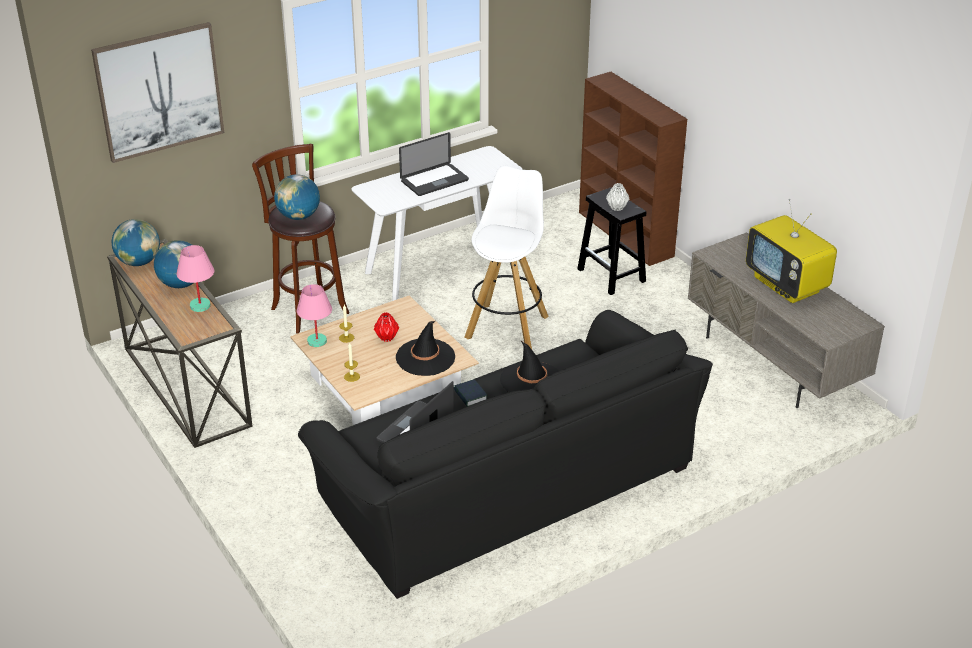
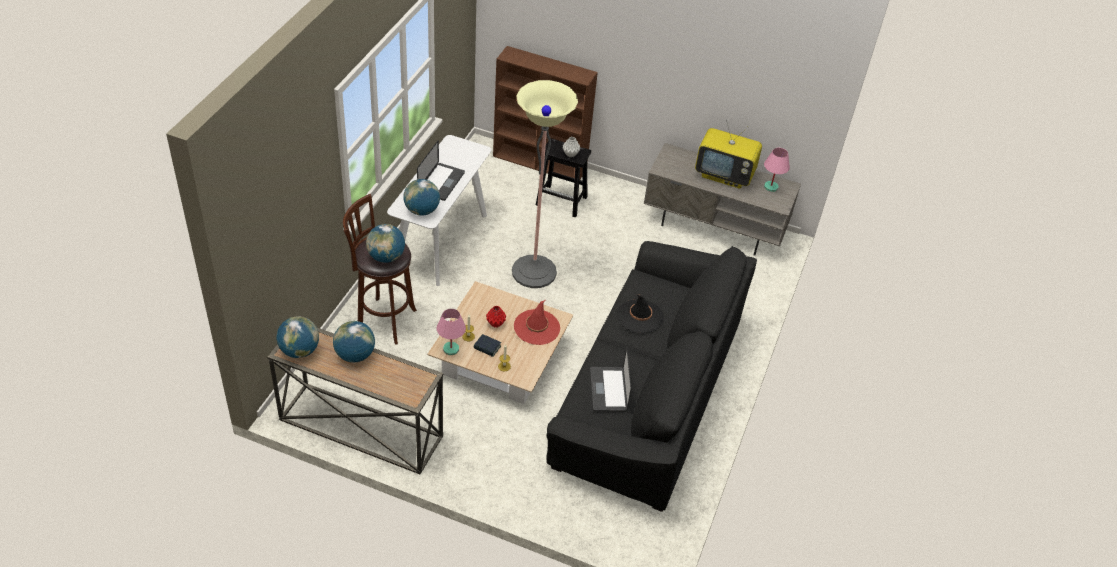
camera: 40 degrees left, 10 degrees up
picture [91,22,224,163] -> none
pink table lamp [176,245,214,312] -> pink table lamp moved to [764,148,790,192]
black hat [396,321,455,376] -> red hat [514,300,560,345]
book [454,379,487,407] -> book moved to [474,334,501,357]
white stool [465,166,549,349] -> floor lamp [512,80,578,288]
none -> globe [403,179,440,216]

